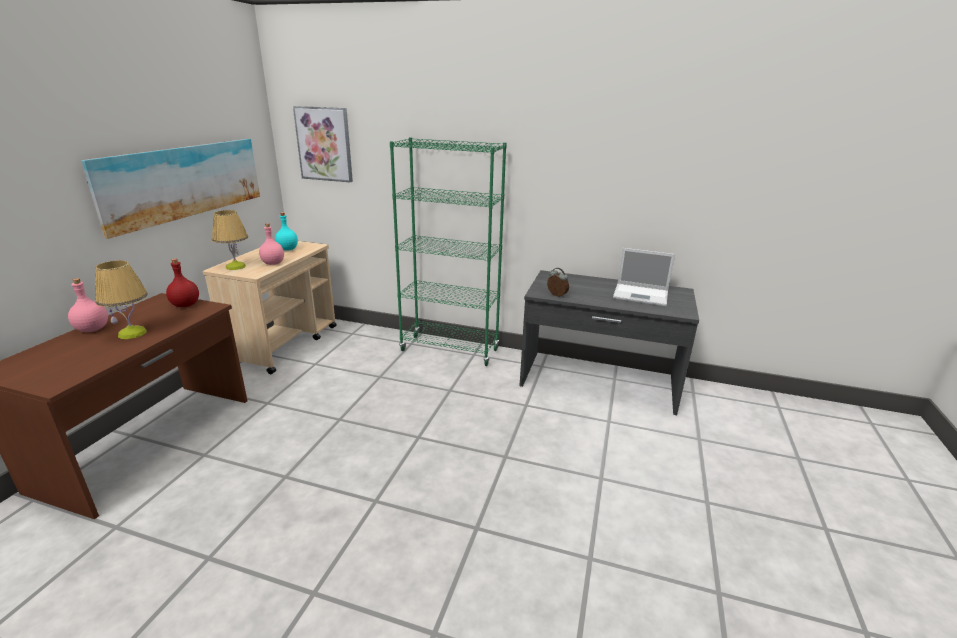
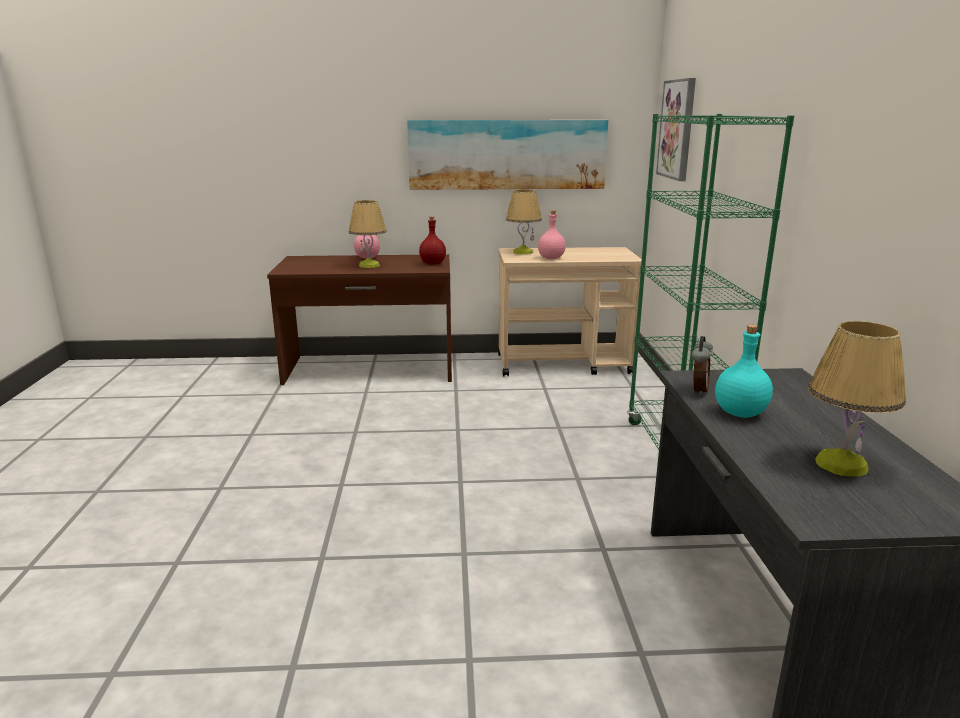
camera: 70 degrees right, 5 degrees down
turquoise bottle [275,212,298,251] -> turquoise bottle moved to [715,325,773,418]
laptop [613,248,675,306] -> table lamp [808,321,906,477]

